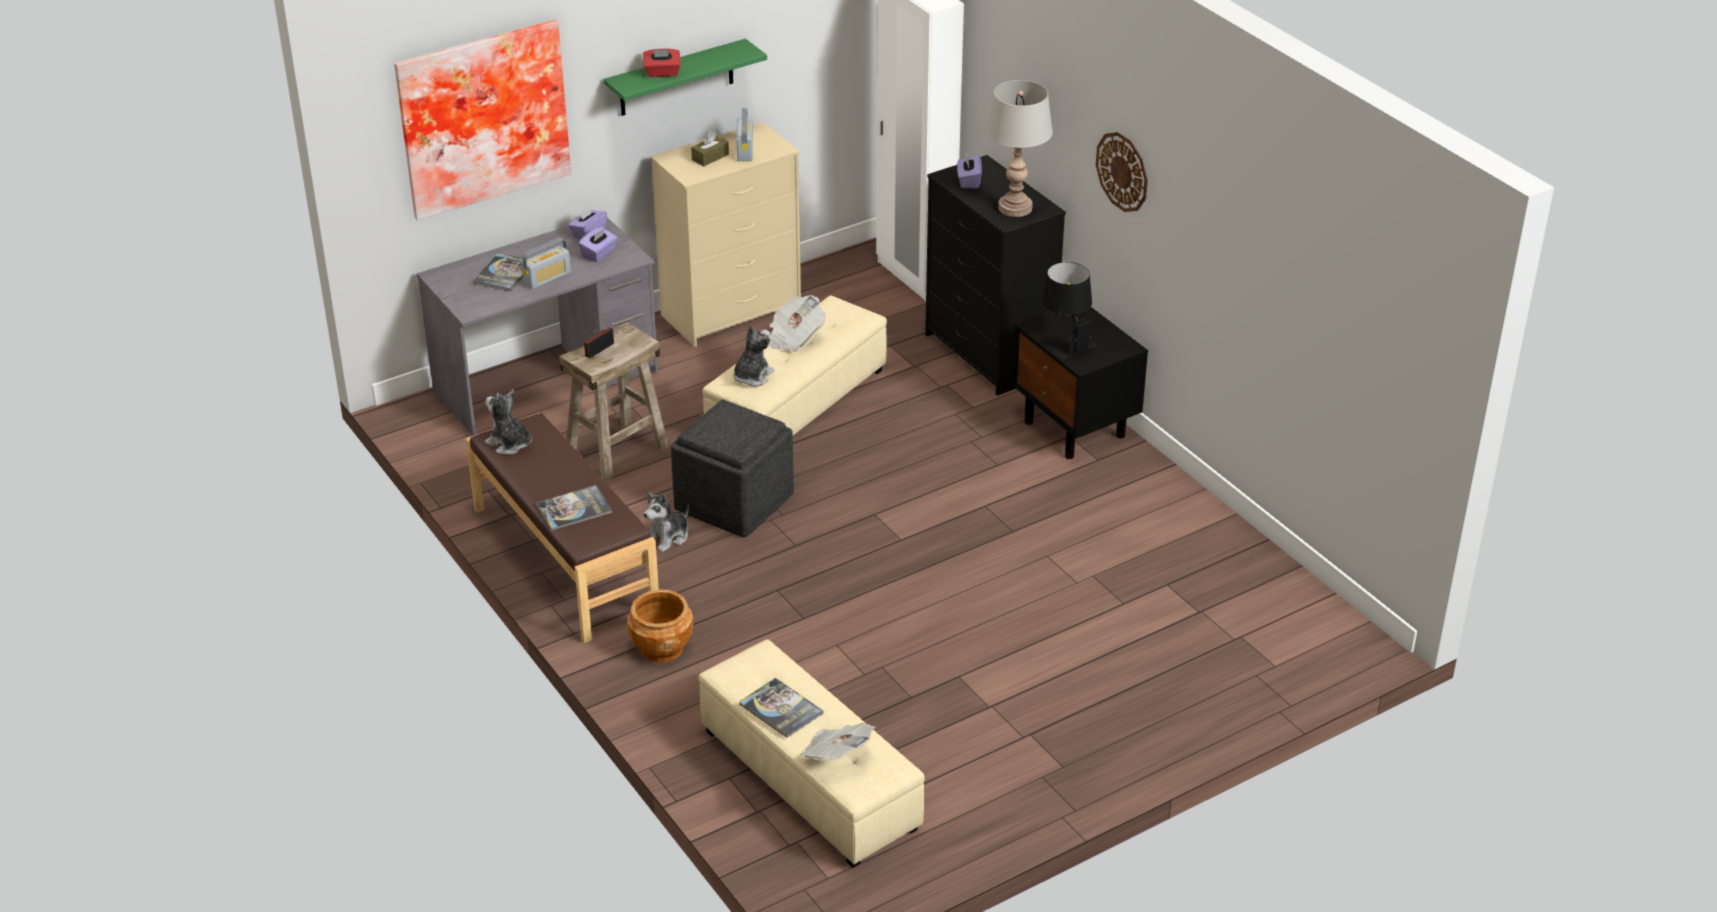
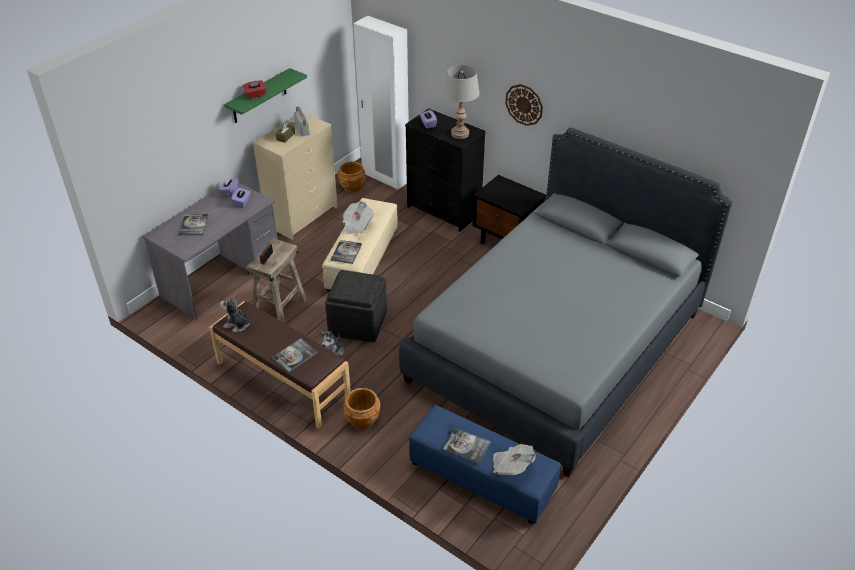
camera: 20 degrees left, 5 degrees up
picture [394,20,571,220] -> none
radio [522,238,571,290] -> none
beige ottoman [699,640,925,868] -> blue ottoman [409,405,561,524]
plush toy [734,325,774,387] -> book [331,240,362,264]
black table lamp [1041,262,1098,359] -> none
none -> brown planter [338,161,365,192]
none -> grey bed [399,127,732,477]

